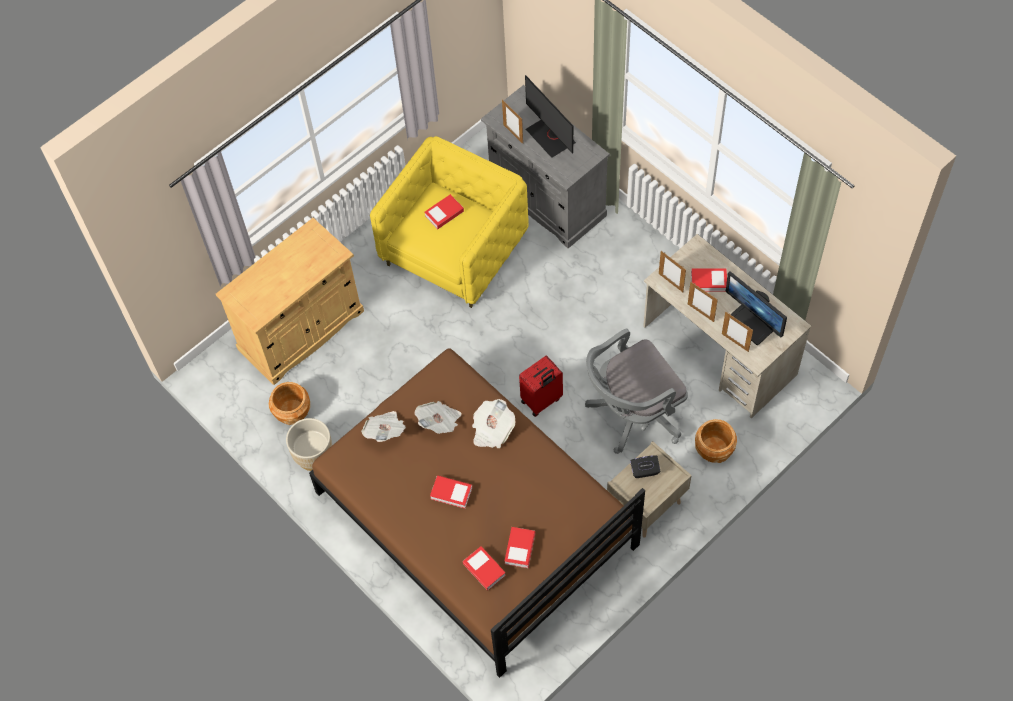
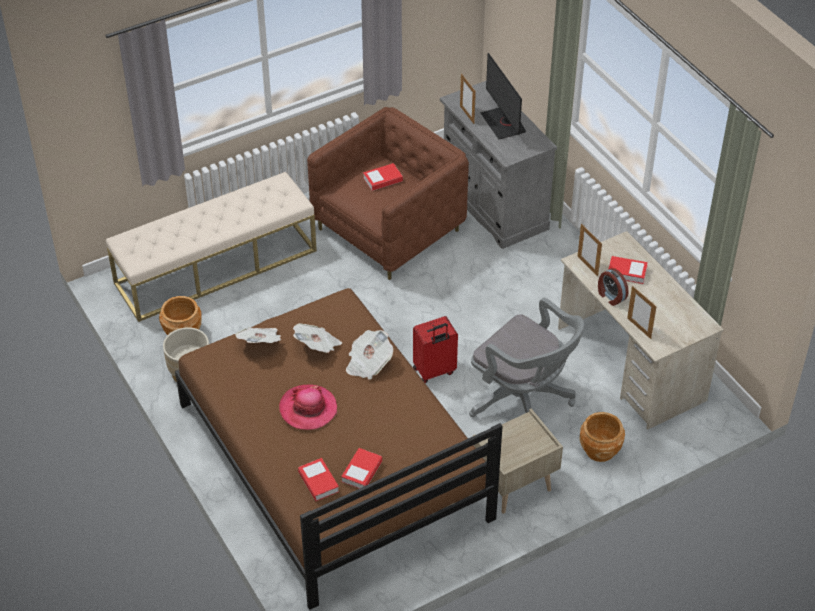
camera: 10 degrees right, 15 degrees down
beige cabinet [216,218,364,385] -> beige bench [106,172,317,322]
yellow armchair [370,136,529,308] -> brown armchair [307,107,469,280]
book [430,475,472,509] -> hat [279,384,337,430]
grey office chair [585,328,688,454] -> grey office chair turned 120 degrees counterclockwise [469,297,584,417]
black tissue box [630,455,660,478] -> none
picture frame [688,282,718,322] -> alarm clock [598,268,629,306]
monitor [726,271,787,345] -> none

